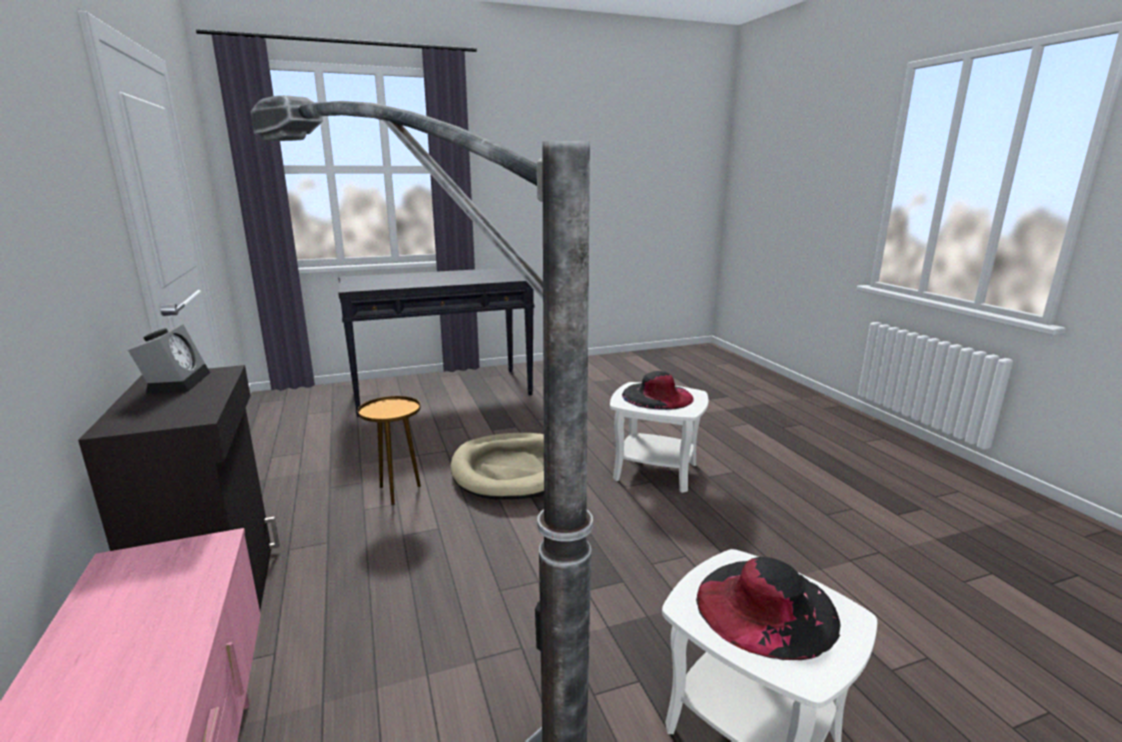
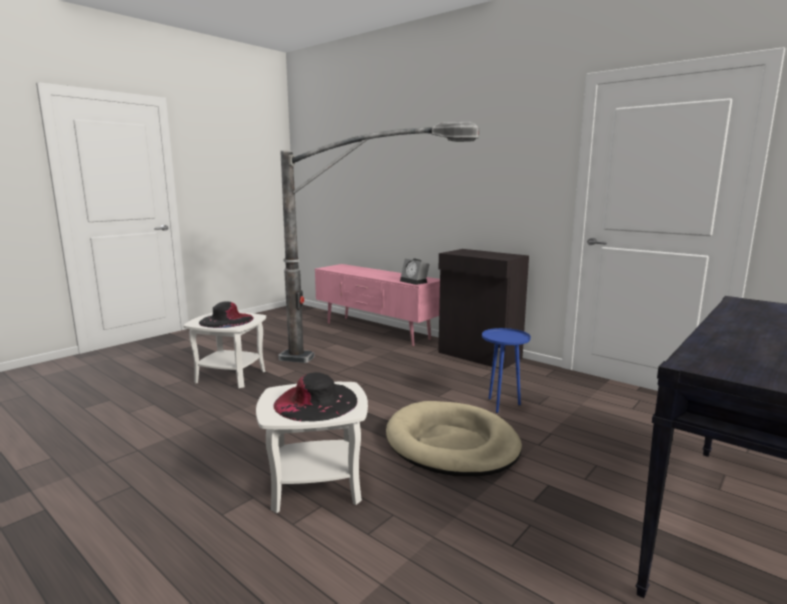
camera: 150 degrees right, 5 degrees down
alarm clock [128,325,210,394] -> alarm clock moved to [400,258,430,285]
brown side table [358,396,421,505] -> blue side table [482,328,531,413]

